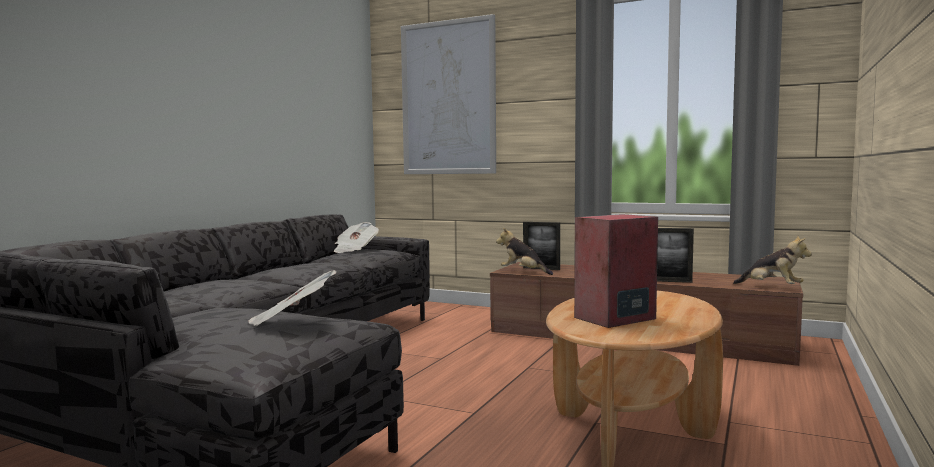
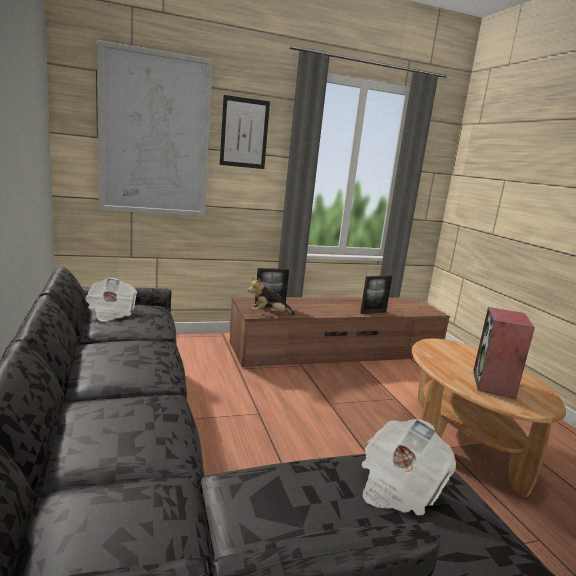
camera: 45 degrees left, 10 degrees up
plush toy [733,235,812,284] -> none
none -> picture [220,95,270,169]

